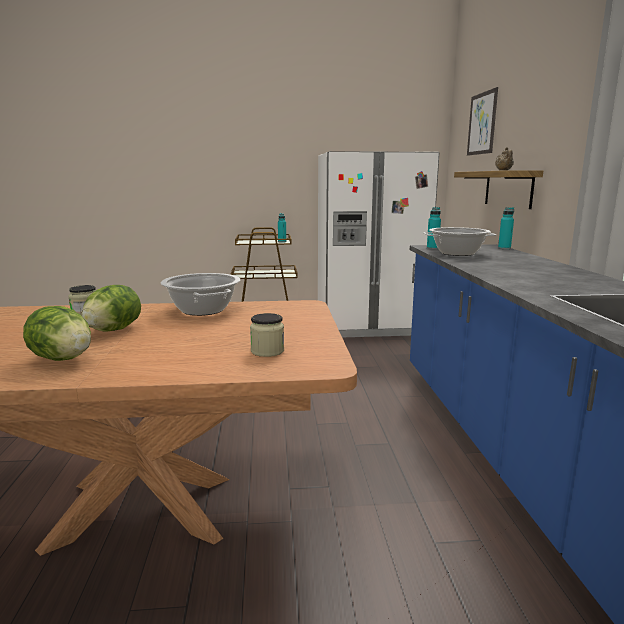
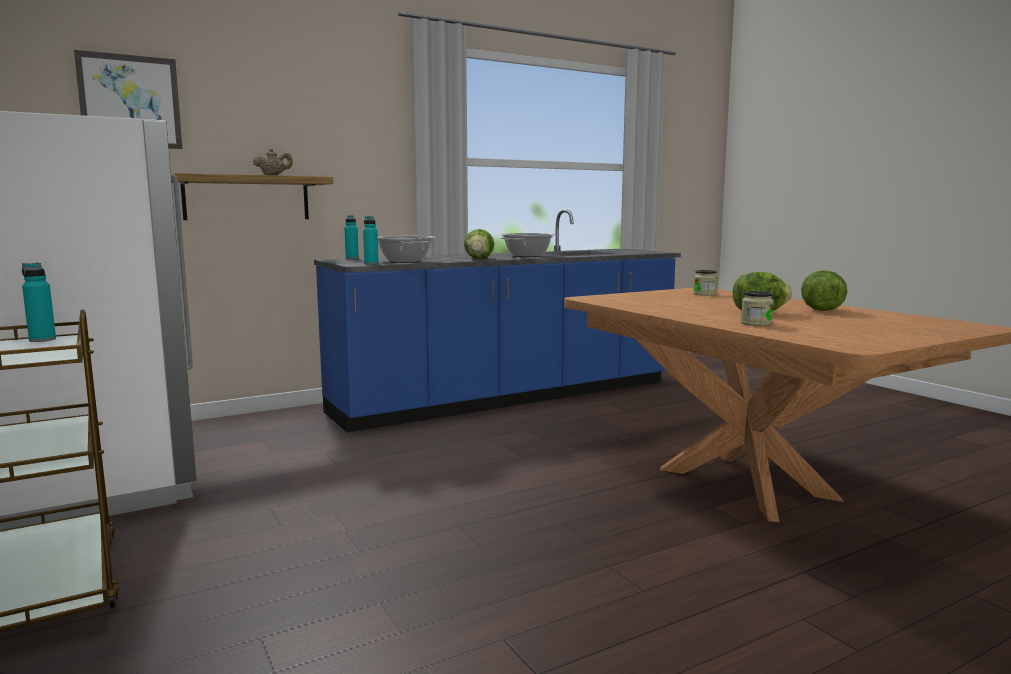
camera: 115 degrees left, 5 degrees down
cooking pot [161,273,240,316] -> cooking pot moved to [500,233,555,257]
none -> lettuce [464,229,494,259]

